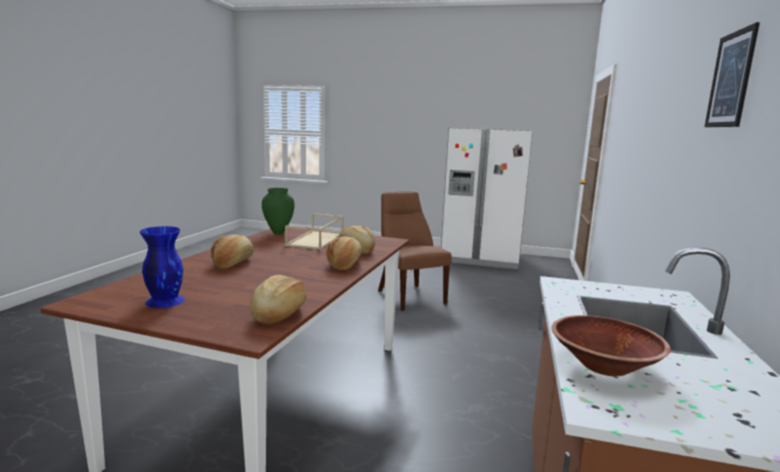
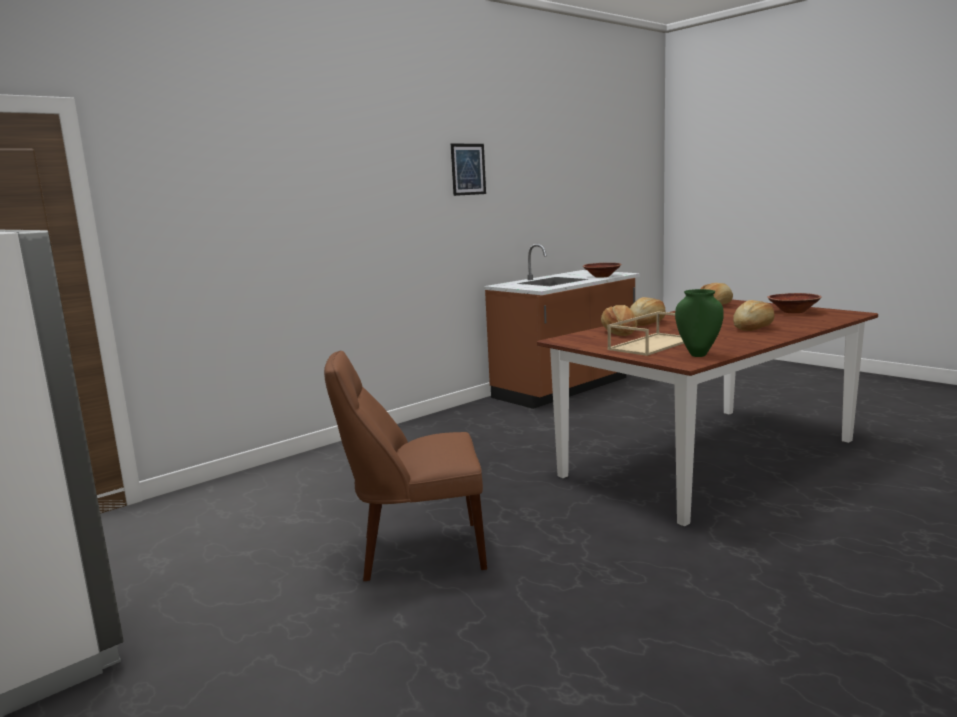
camera: 145 degrees left, 0 degrees up
blue vase [140,226,185,308] -> brown bowl [767,293,822,313]
brown chair [378,192,452,311] -> brown chair turned 75 degrees clockwise [324,351,487,581]

